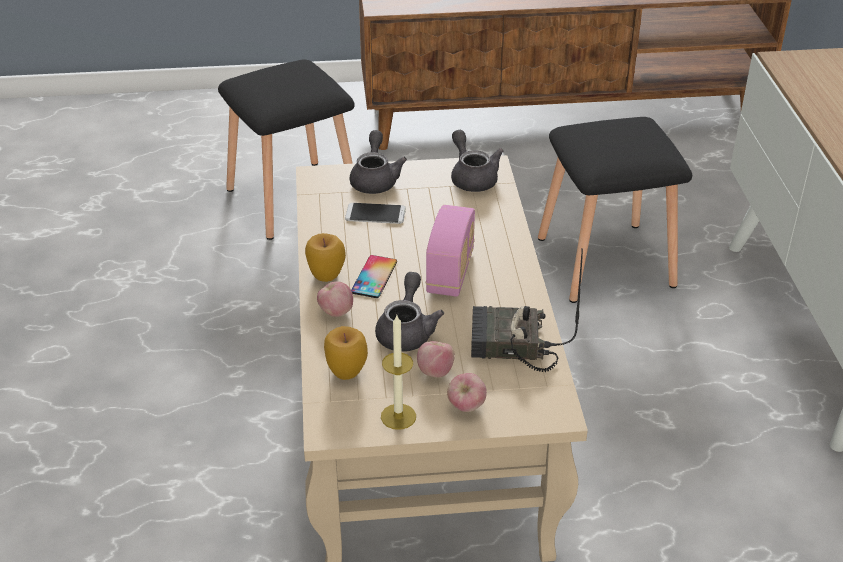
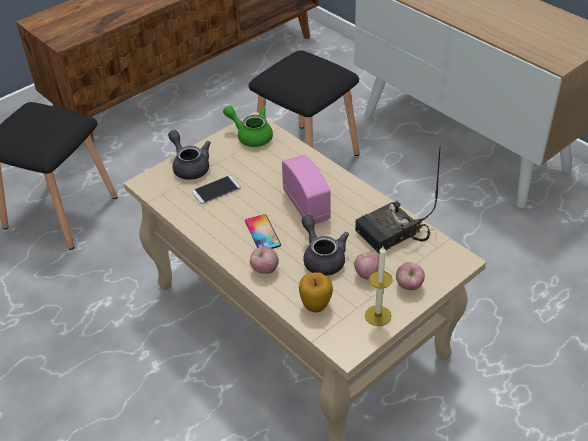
camera: 35 degrees left, 5 degrees up
apple [305,233,346,282] -> none
grey teapot [451,130,504,192] -> green teapot [223,106,273,147]

